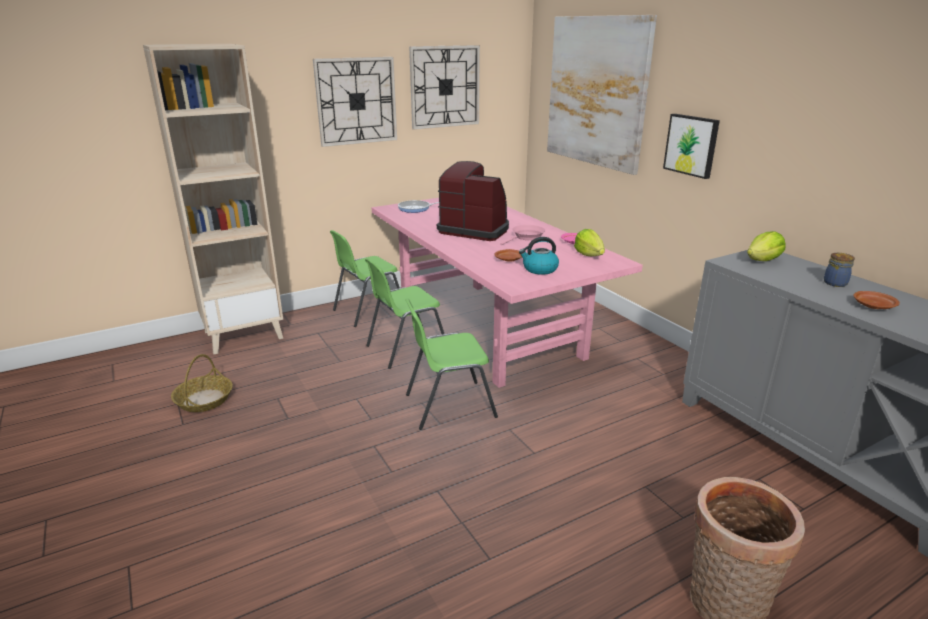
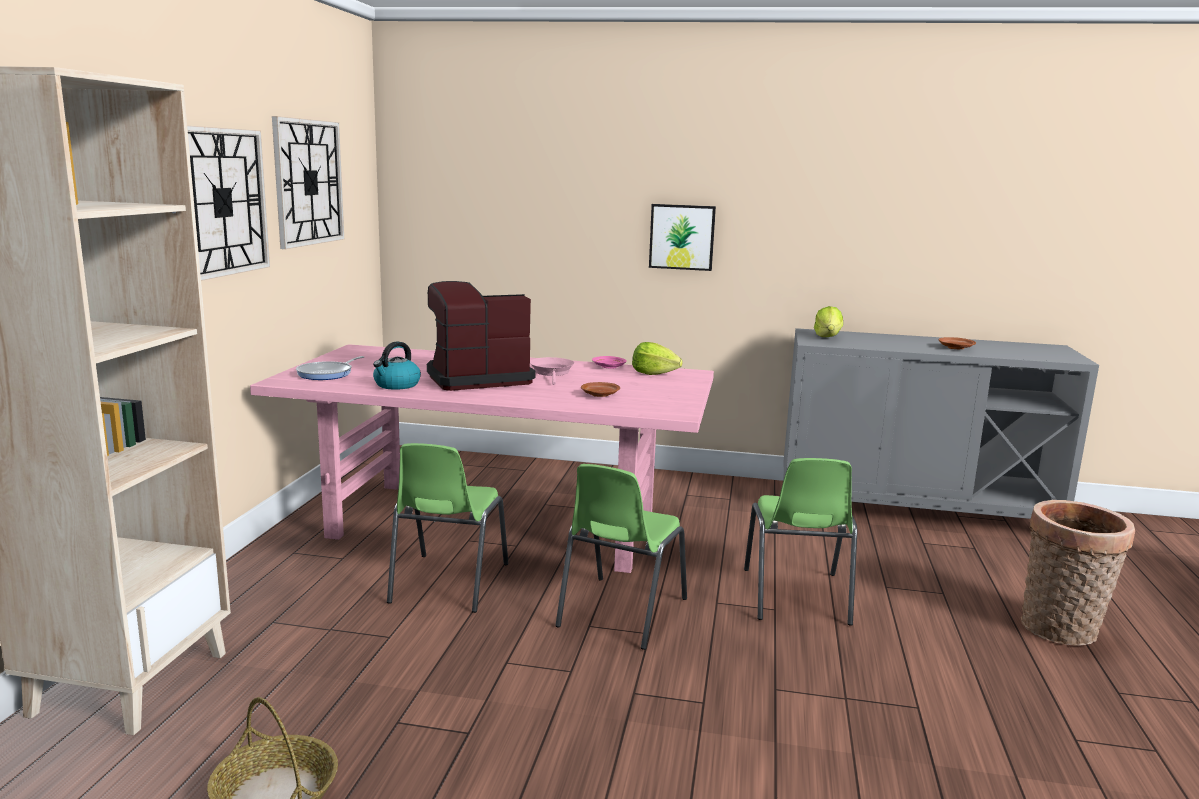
camera: 50 degrees left, 10 degrees down
green chair [330,230,400,327] -> green chair moved to [744,458,857,626]
kettle [519,237,559,275] -> kettle moved to [373,341,421,390]
picture [547,15,657,175] -> none
jar [824,253,855,287] -> none

